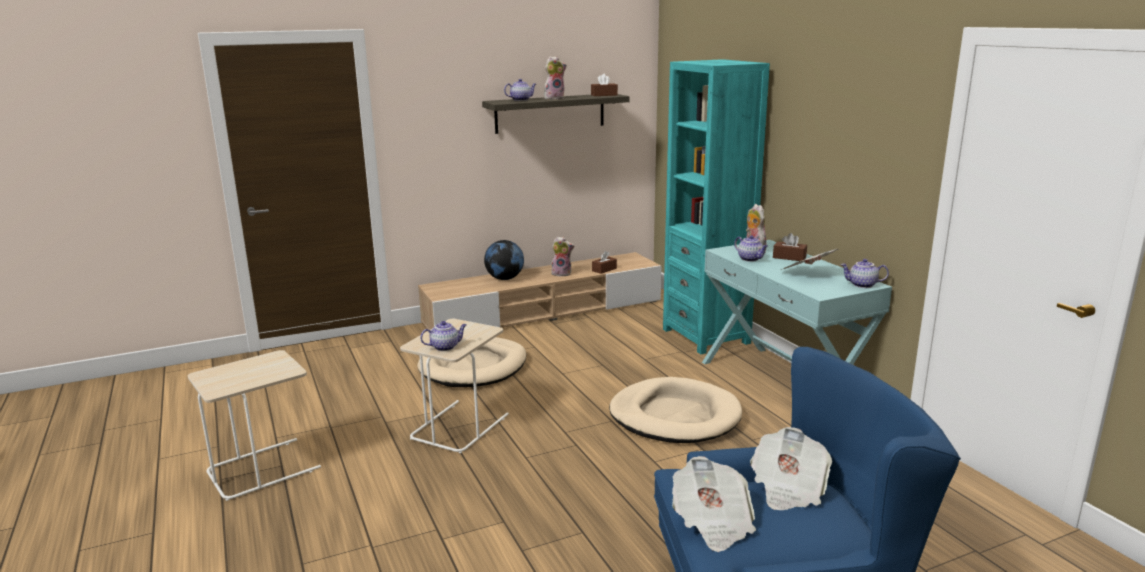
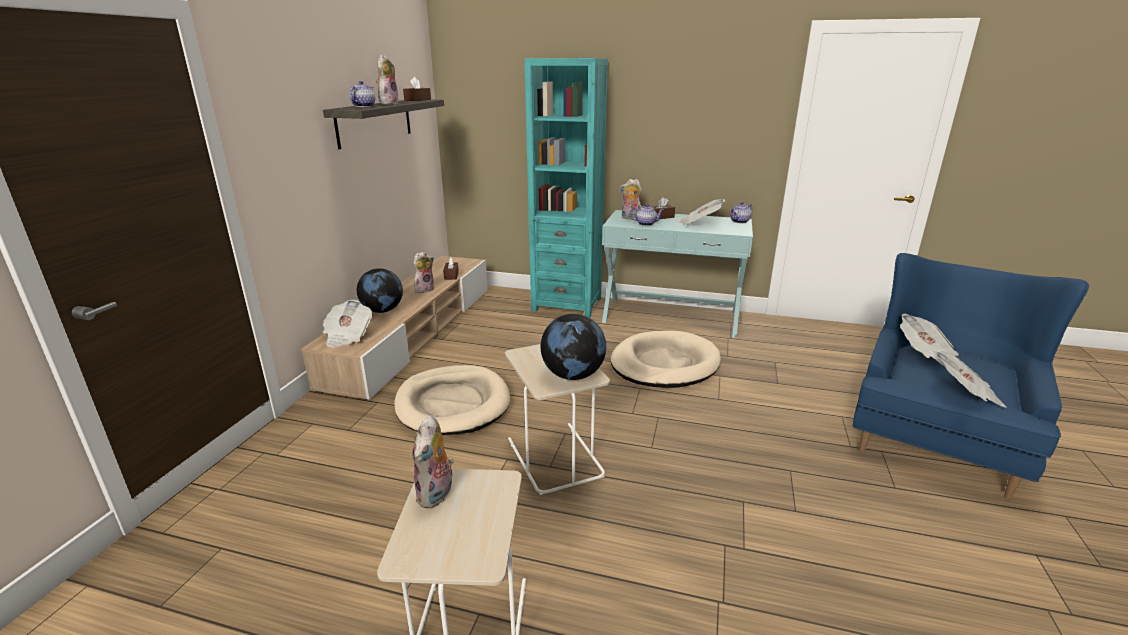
camera: 50 degrees left, 5 degrees up
teapot [420,321,467,351] -> globe [541,314,606,380]
none -> newspaper [323,300,373,348]
none -> plush toy [412,415,454,508]

